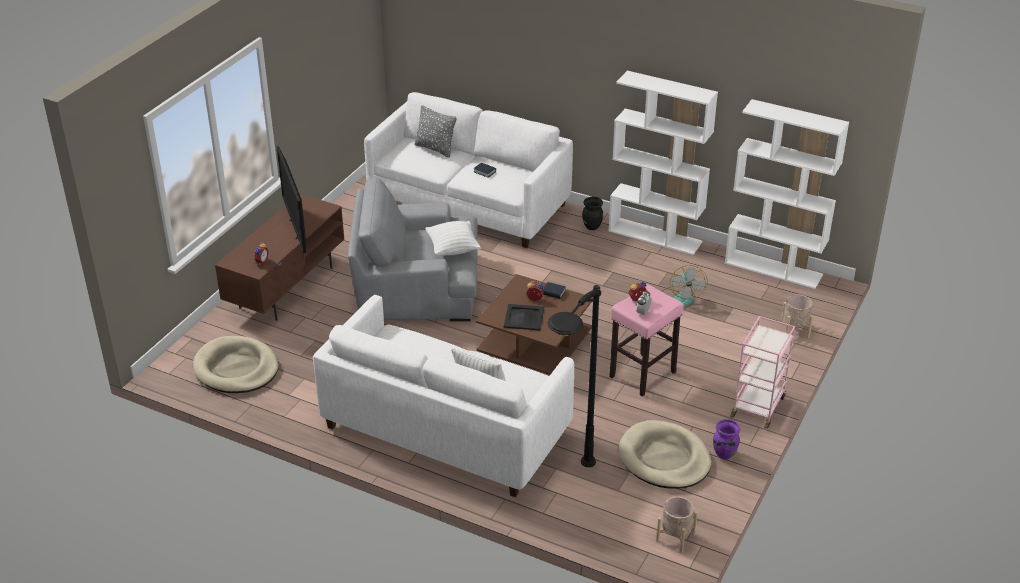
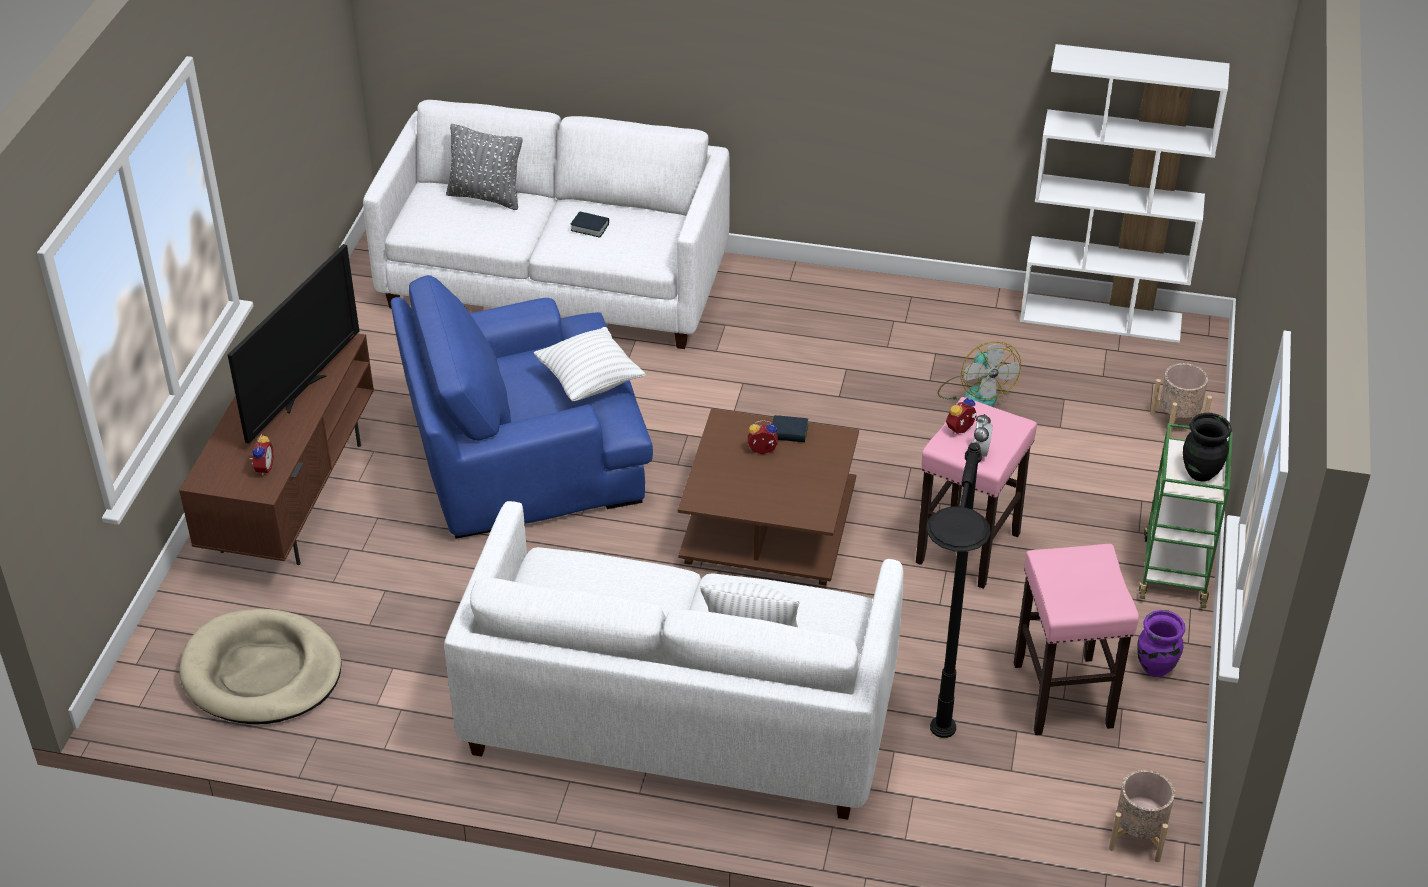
camera: 15 degrees left, 5 degrees up
television [277,146,306,253] -> television turned 120 degrees counterclockwise [228,244,360,444]
grey armchair [348,177,478,321] -> blue armchair [391,275,653,539]
black tray [504,304,544,331] -> none
black vase [582,197,603,230] -> black vase moved to [1183,413,1232,481]
white bookcase [609,71,718,255] -> none
beige dog bed [619,420,711,489] -> pink stool [1014,544,1139,735]
pink cart [730,316,795,429] -> green cart [1139,423,1233,608]

